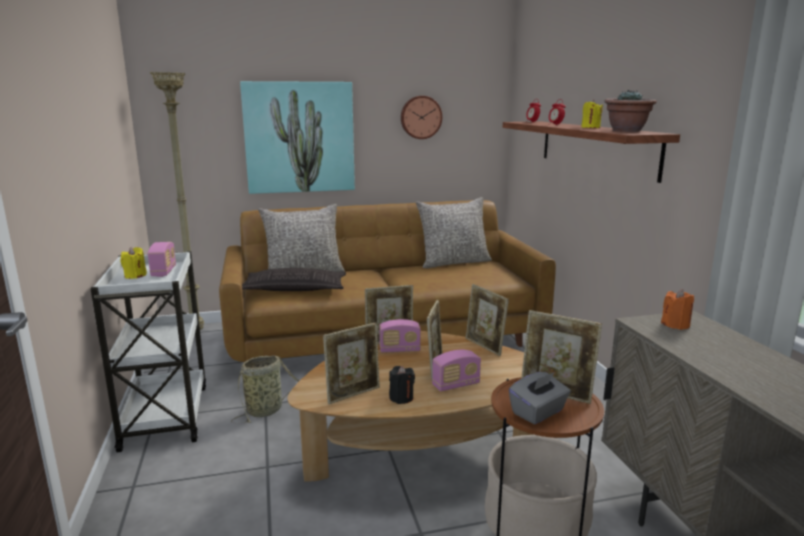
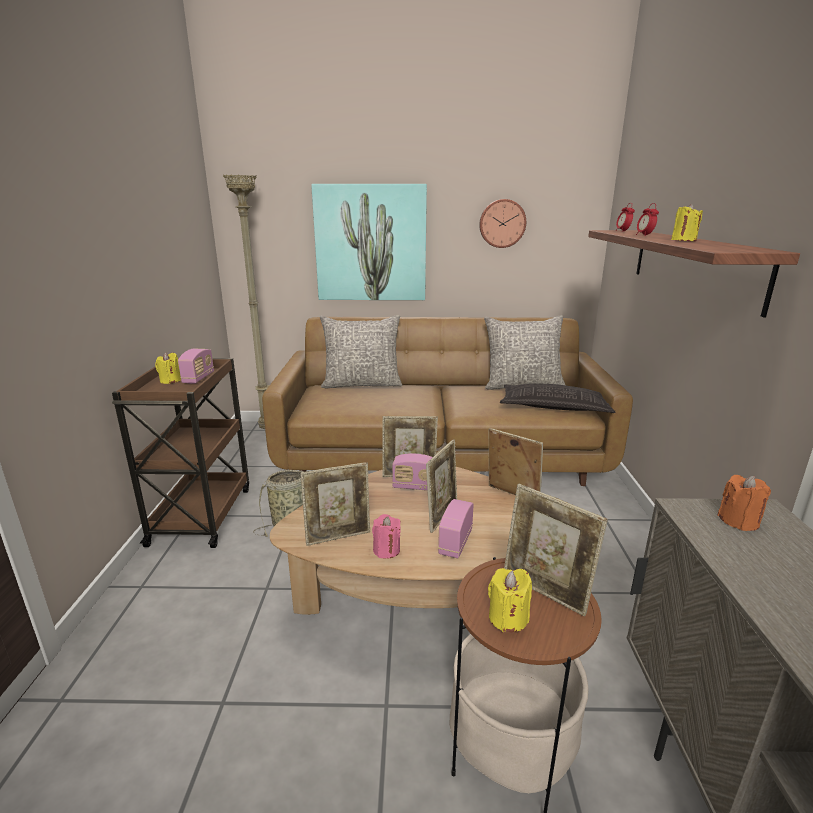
camera: 15 degrees right, 5 degrees up
white cart [90,251,206,452] -> brown cart [112,358,249,548]
pillow [242,268,346,291] -> pillow moved to [500,383,616,413]
black candle [389,366,415,404] -> pink candle [372,514,401,559]
radio [432,350,481,392] -> radio turned 120 degrees clockwise [438,499,474,558]
picture frame [466,284,509,356] -> picture frame turned 150 degrees clockwise [489,428,543,495]
grey tissue box [509,372,571,424] -> yellow candle [488,568,532,632]
potted plant [605,90,657,132] -> none

